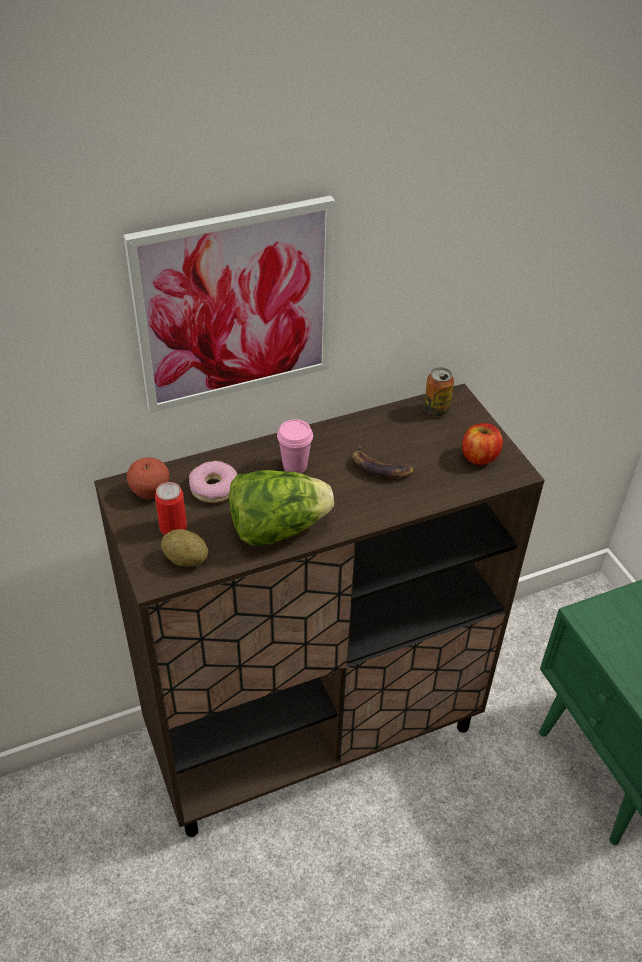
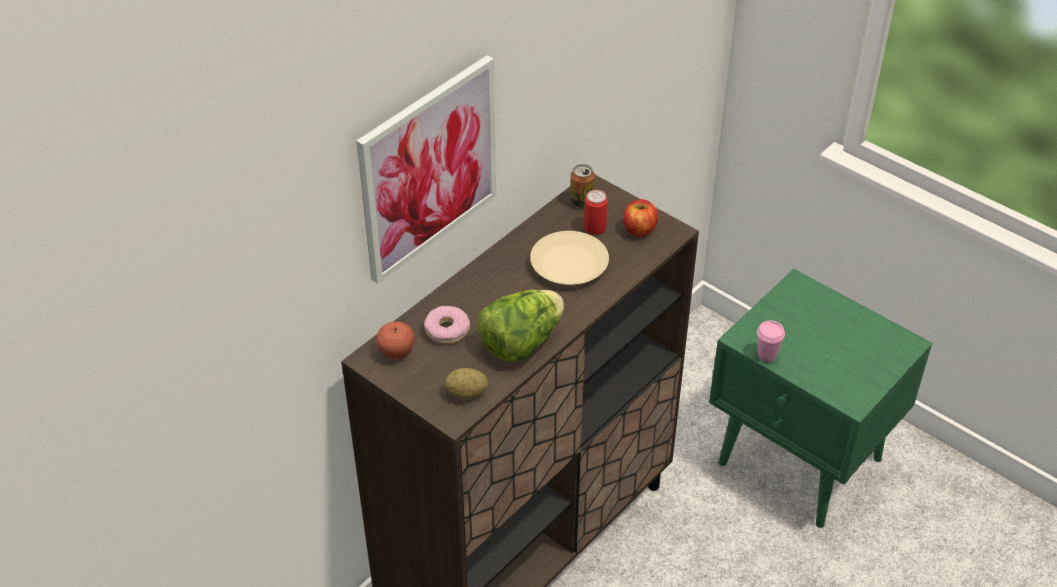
camera: 25 degrees left, 0 degrees up
can [155,482,187,535] -> can moved to [584,190,608,235]
pink cup [277,419,313,473] -> pink cup moved to [757,320,785,362]
banana [352,444,415,477] -> beige plate [530,231,609,285]

